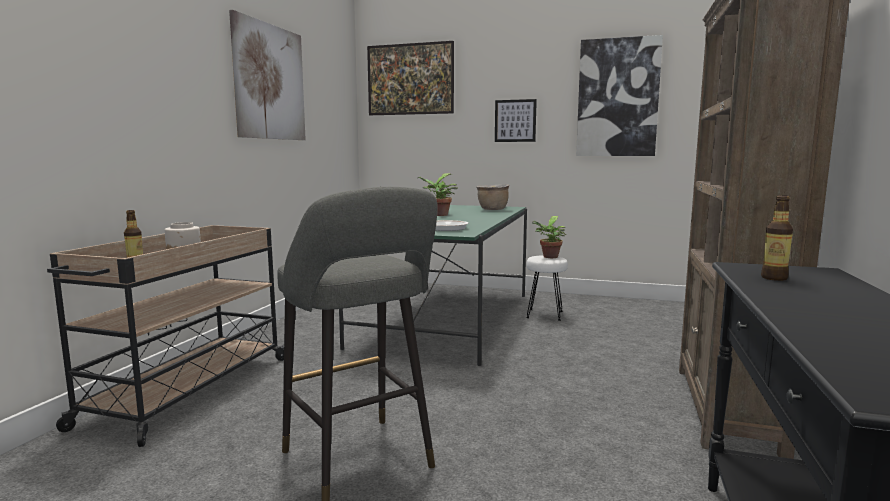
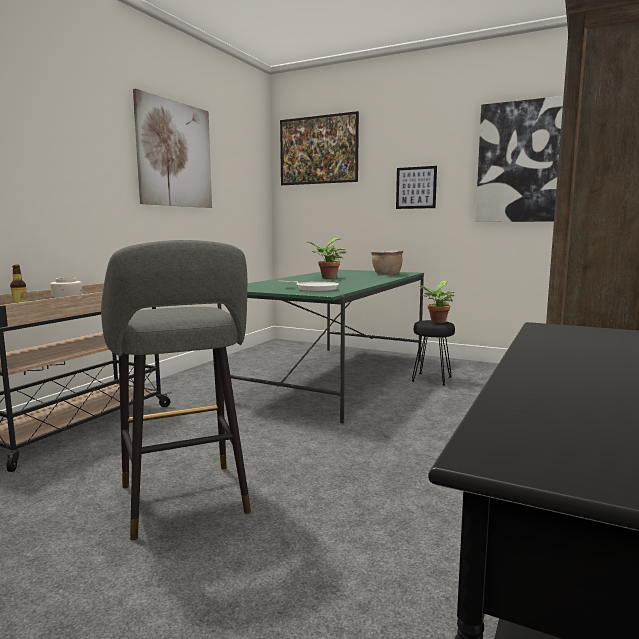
camera: 10 degrees right, 0 degrees up
white stool [526,255,568,321] -> black stool [412,320,455,386]
bottle [761,195,793,281] -> none

